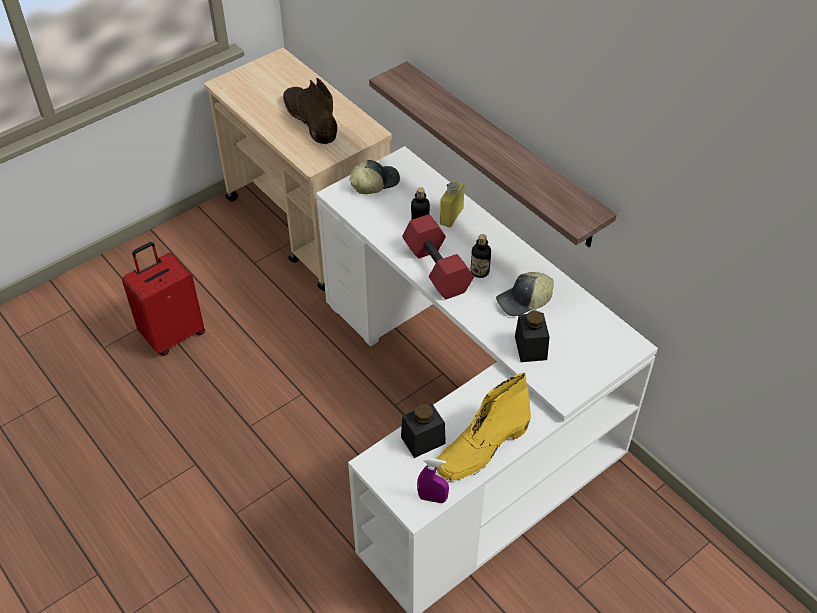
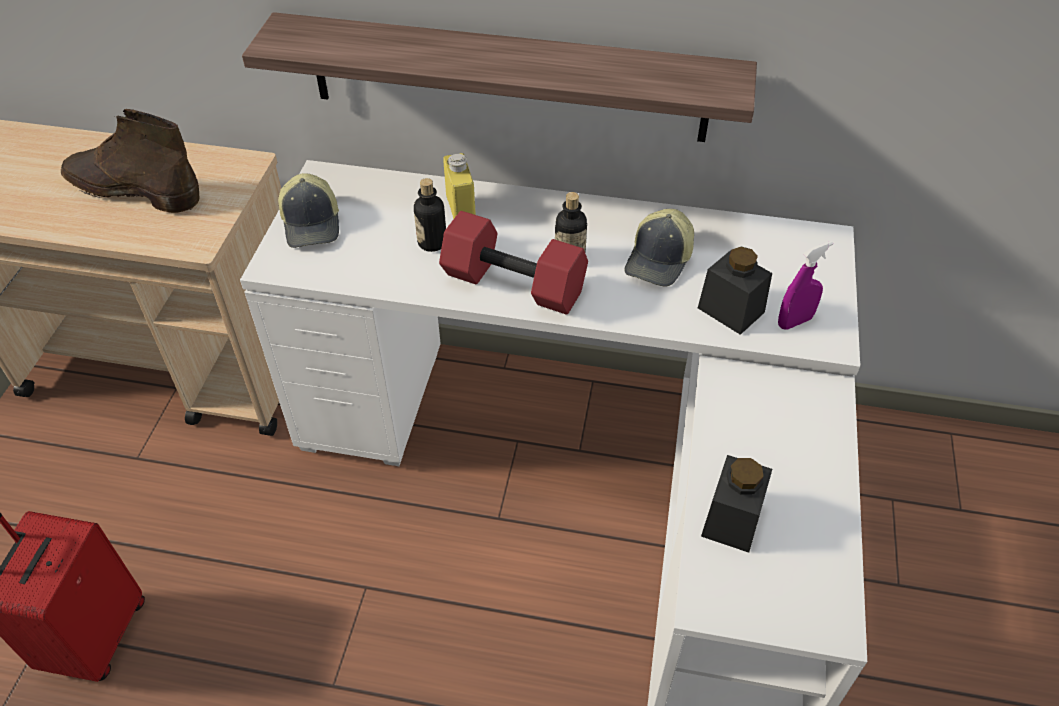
camera: 40 degrees left, 0 degrees up
cap [349,160,400,194] -> cap turned 150 degrees clockwise [278,173,339,248]
purple spray bottle [417,458,449,503] -> purple spray bottle moved to [778,241,833,330]
yellow boot [436,373,531,481] -> none

